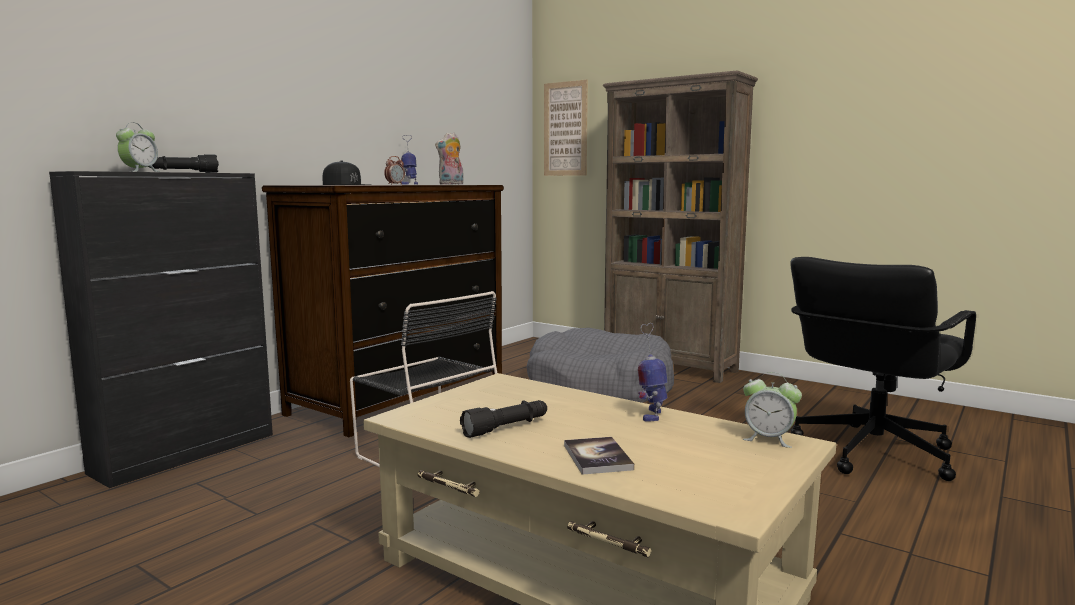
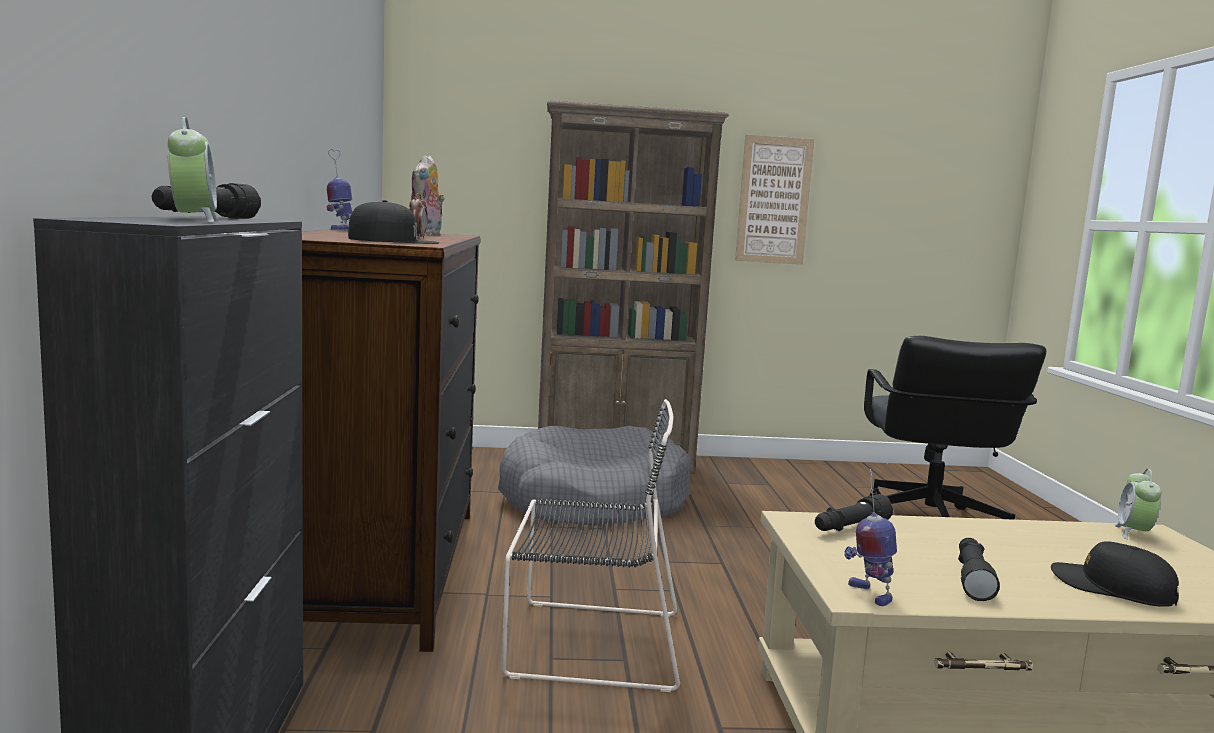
camera: 40 degrees left, 0 degrees up
picture [544,79,588,176] -> picture moved to [735,135,814,265]
book [564,437,634,475] -> black cap [1051,541,1179,607]
toy robot [638,323,668,422] -> toy robot moved to [844,469,897,606]
alarm clock [743,372,802,448] -> alarm clock turned 120 degrees clockwise [1114,469,1161,539]
none -> black flashlight [815,494,893,531]

